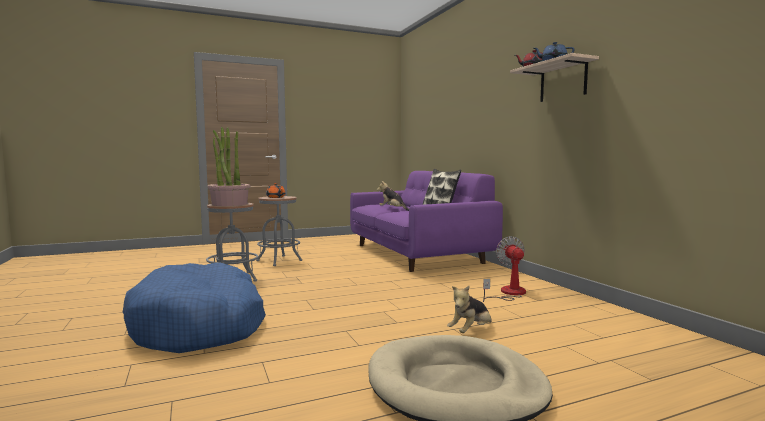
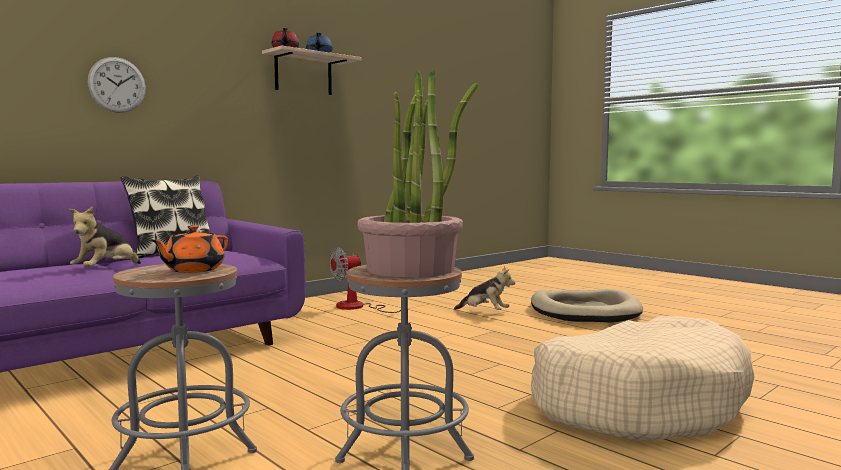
camera: 110 degrees left, 0 degrees up
blue dog bed [123,263,266,353] -> beige dog bed [531,316,755,441]
none -> wall clock [88,57,146,113]

